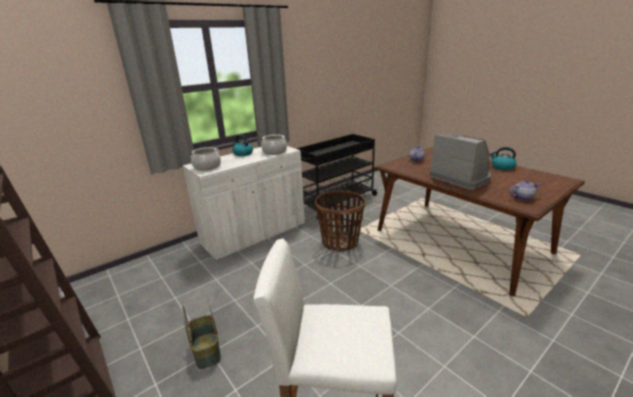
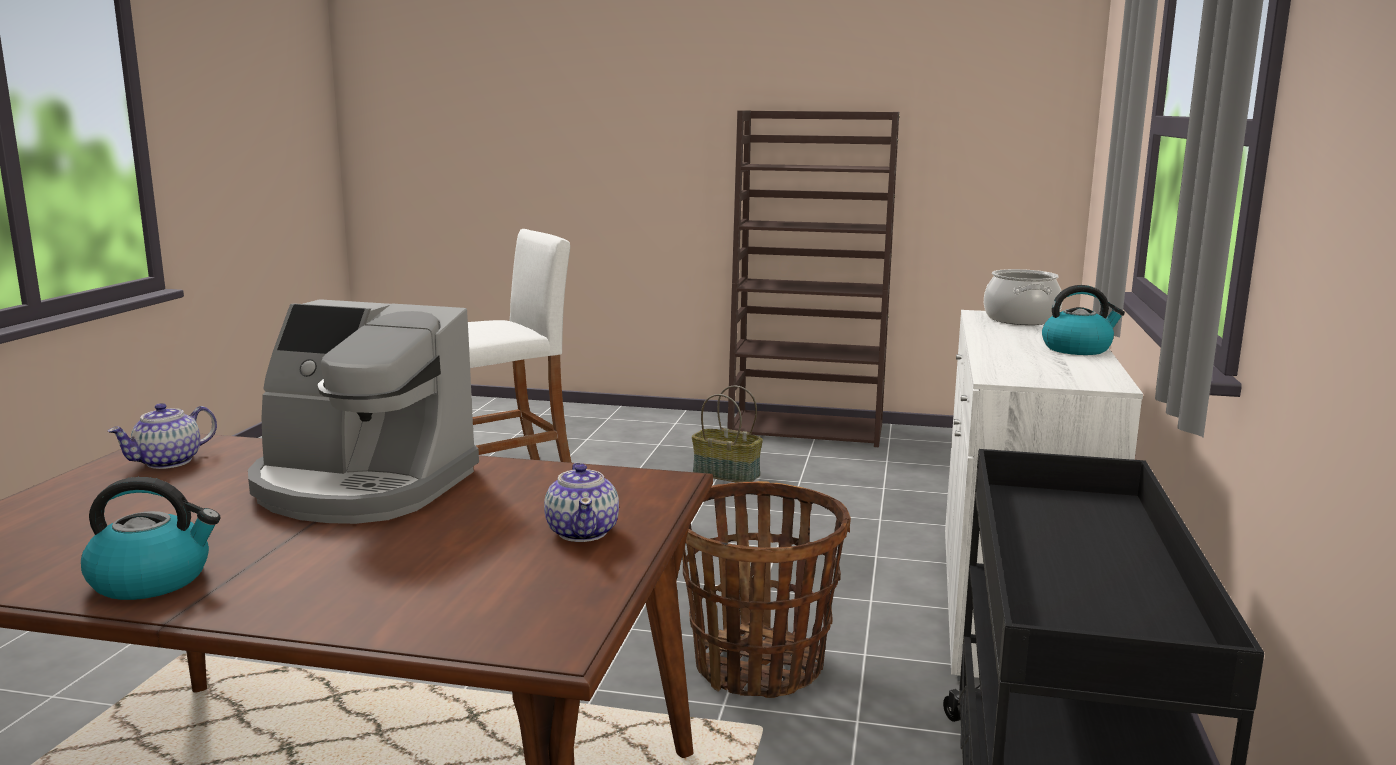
camera: 140 degrees right, 10 degrees down
cooking pot [261,134,287,155] -> none

